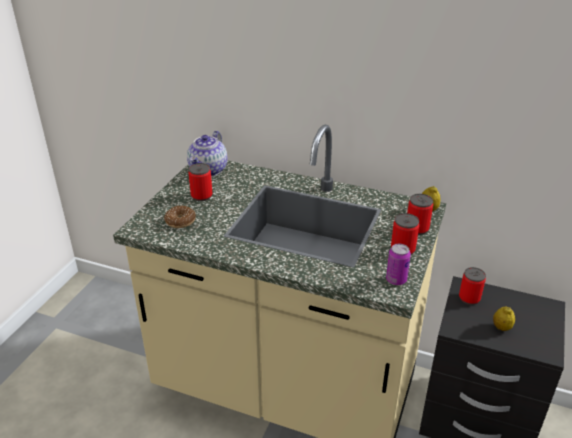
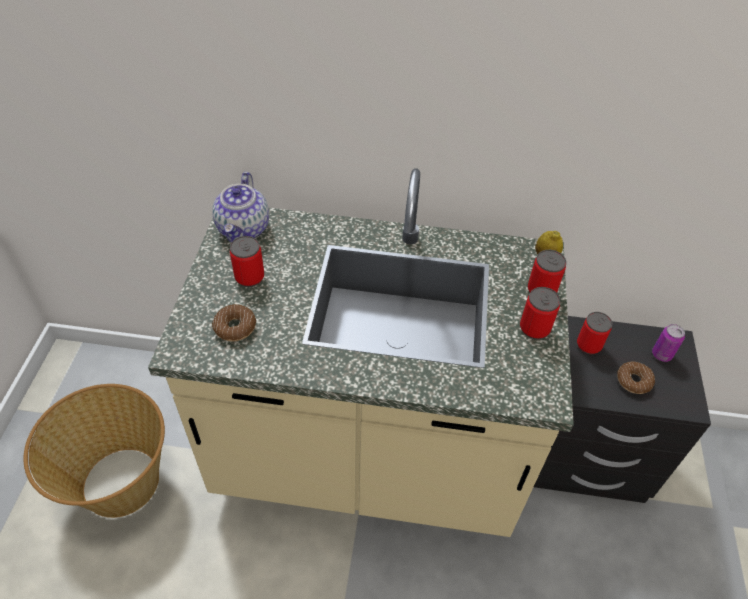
camera: 15 degrees left, 15 degrees up
can [386,244,411,285] -> can moved to [652,324,685,362]
lemon [493,307,515,331] -> donut [617,362,655,394]
none -> basket [23,384,165,518]

